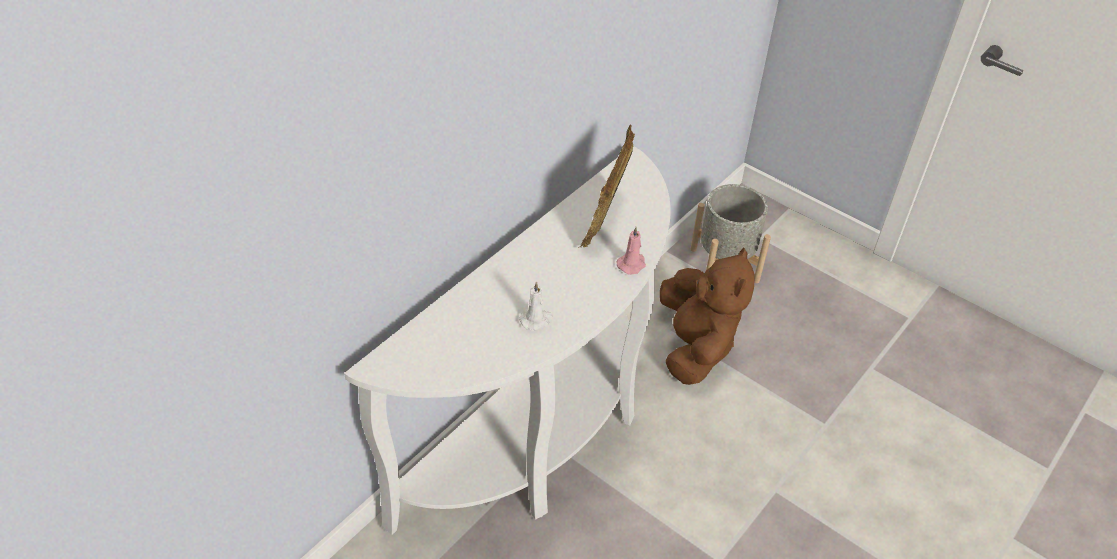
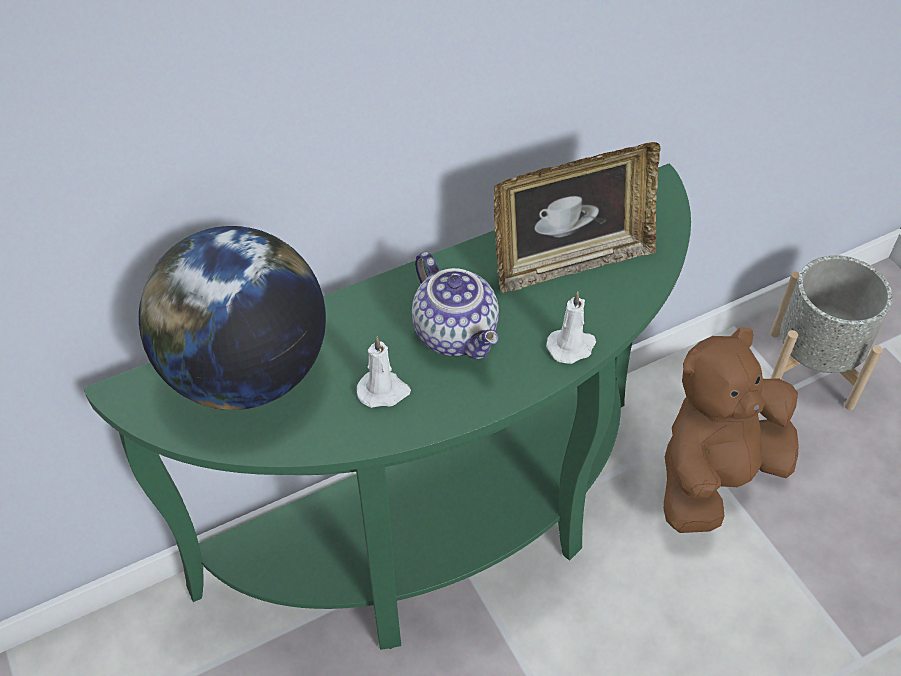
camera: 25 degrees right, 5 degrees up
white console table [344,146,671,535] -> green console table [83,163,691,650]
picture frame [578,125,635,248] -> picture frame turned 150 degrees counterclockwise [494,142,660,293]
pink candle [616,227,646,275] -> white candle [546,292,596,364]
brown plush toy [660,247,755,385] -> brown plush toy turned 150 degrees counterclockwise [663,328,798,533]
none -> globe [139,226,326,410]
none -> teapot [412,252,499,359]

